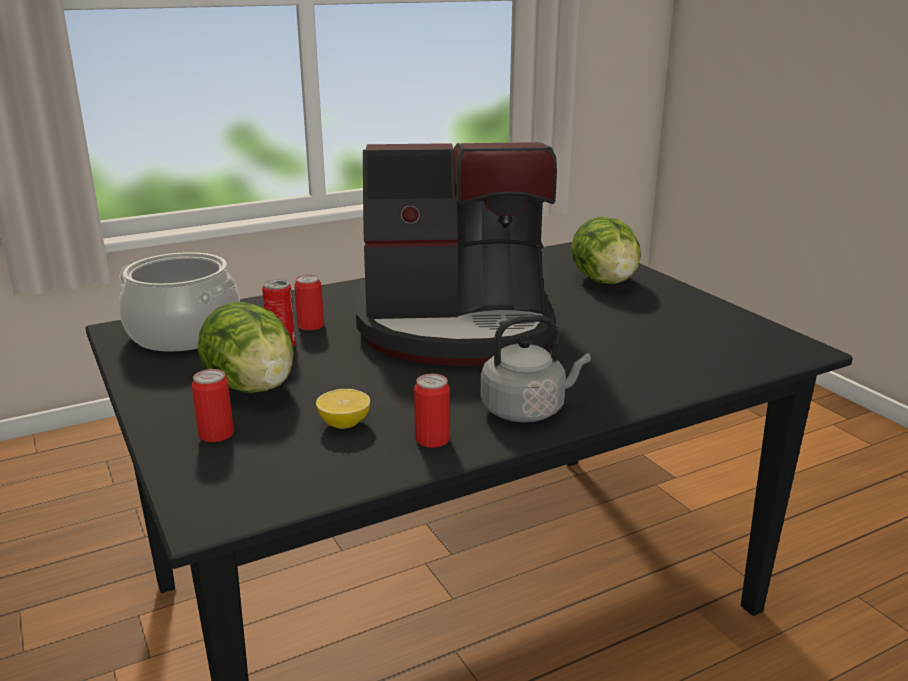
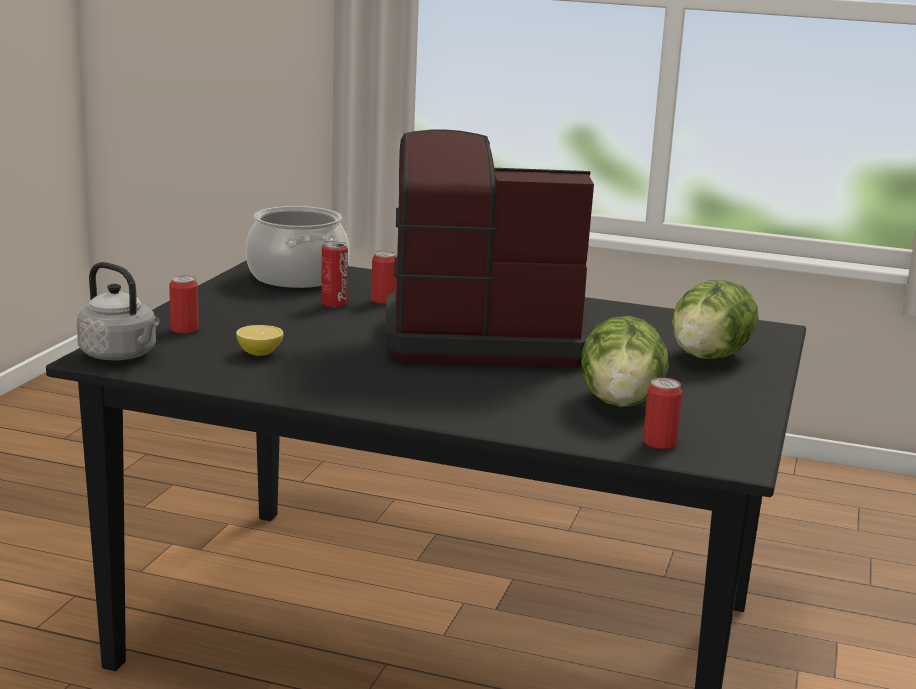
camera: 45 degrees right, 5 degrees down
lettuce [198,302,294,393] -> lettuce moved to [581,316,669,407]
coffee machine [356,142,557,366] -> coffee machine turned 135 degrees clockwise [385,130,594,367]
can [414,374,450,448] -> can moved to [643,378,682,449]
grey kettle [481,315,591,422] -> grey kettle moved to [77,262,159,360]

